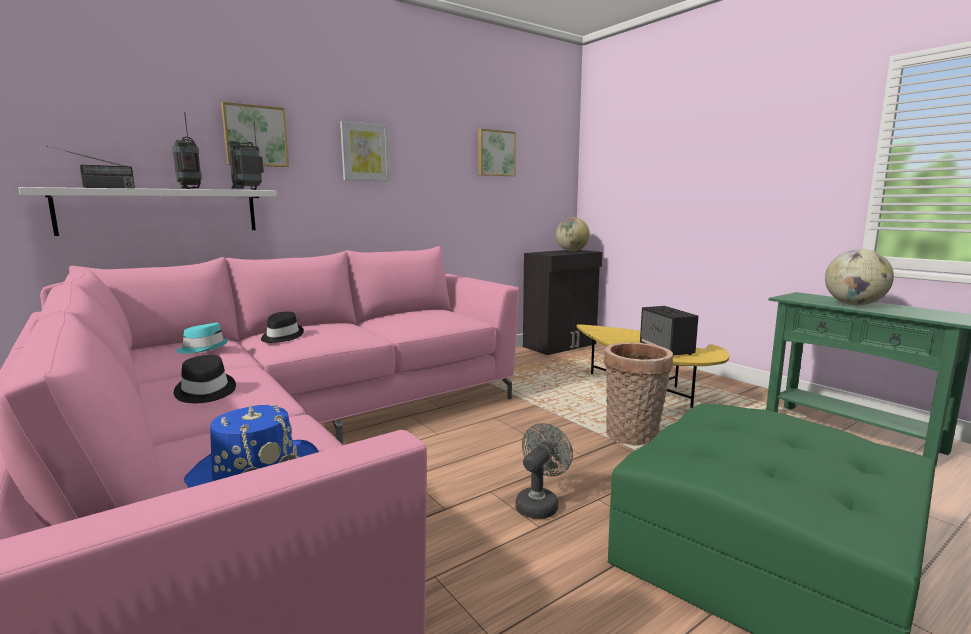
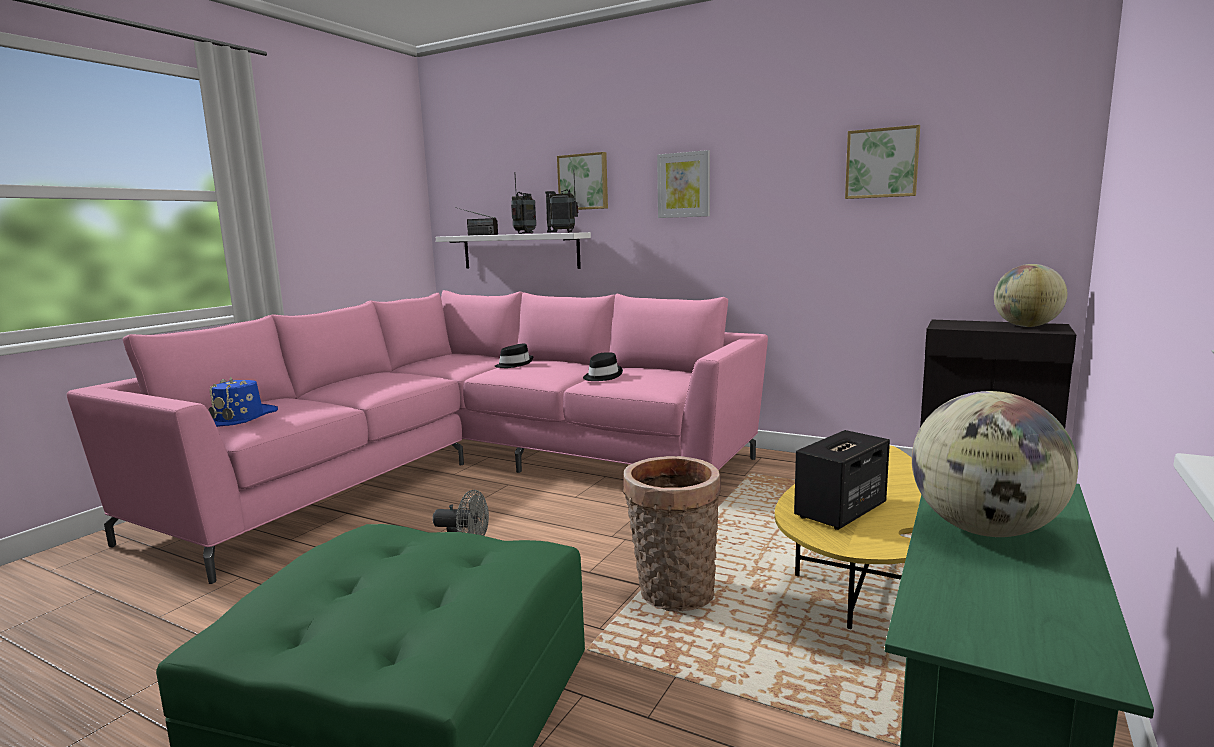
camera: 65 degrees right, 0 degrees up
black hat [174,355,236,403] -> black hat moved to [583,352,623,381]
turquoise hat [176,323,229,354] -> none

